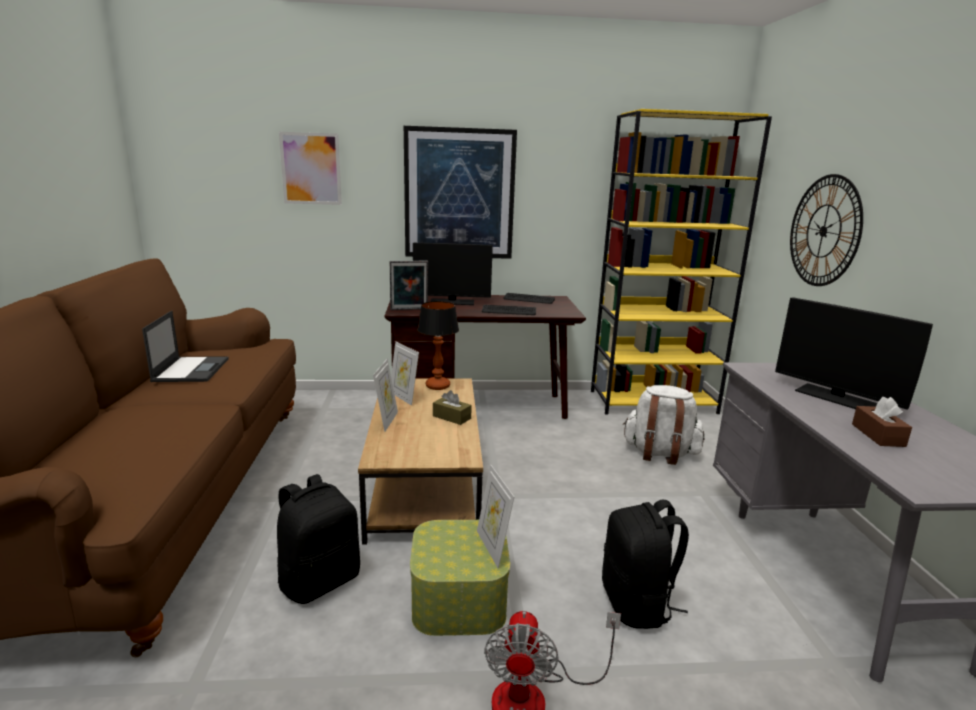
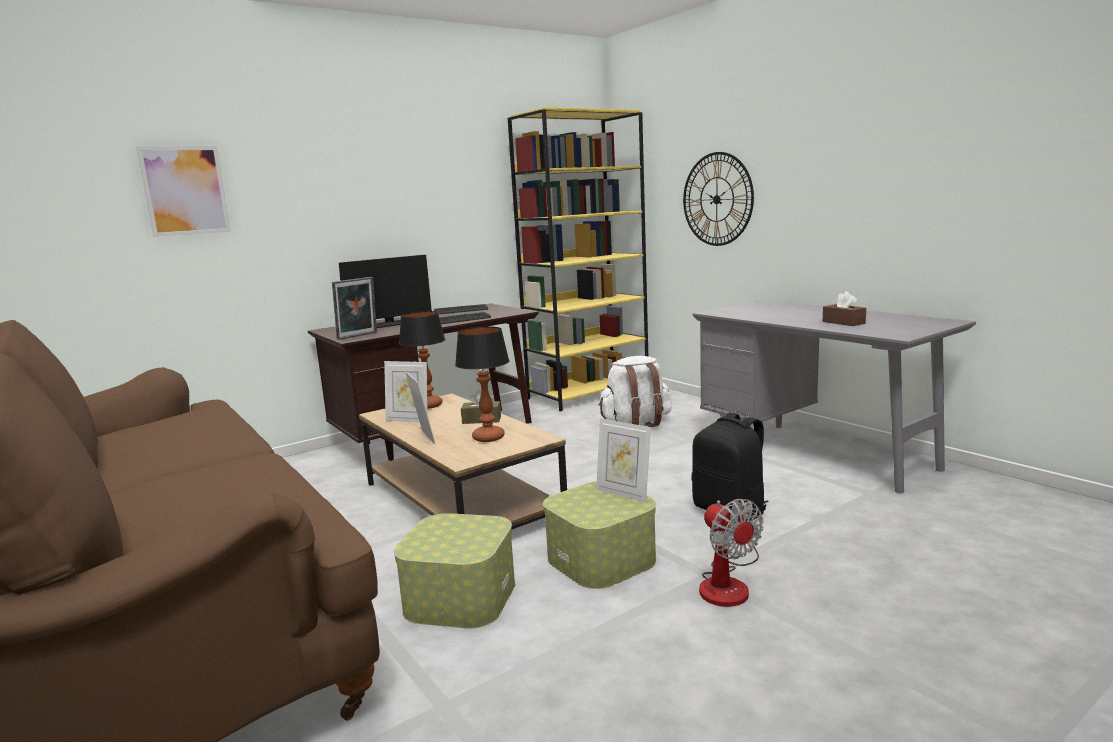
camera: 30 degrees left, 5 degrees down
laptop [142,311,229,382] -> none
black backpack [277,474,360,604] -> storage box [394,513,515,629]
picture [404,126,517,259] -> none
monitor [775,297,933,410] -> none
none -> table lamp [455,326,509,442]

